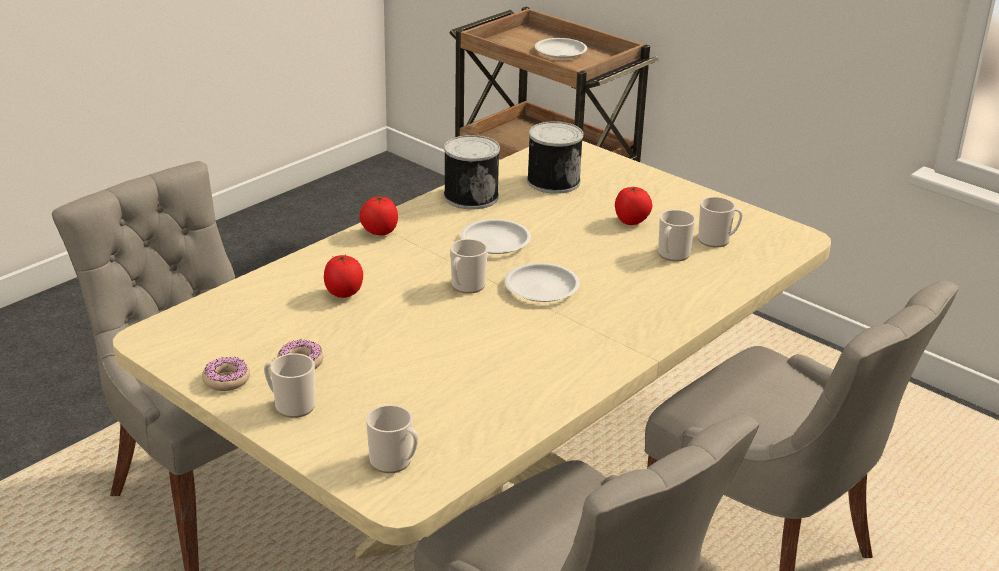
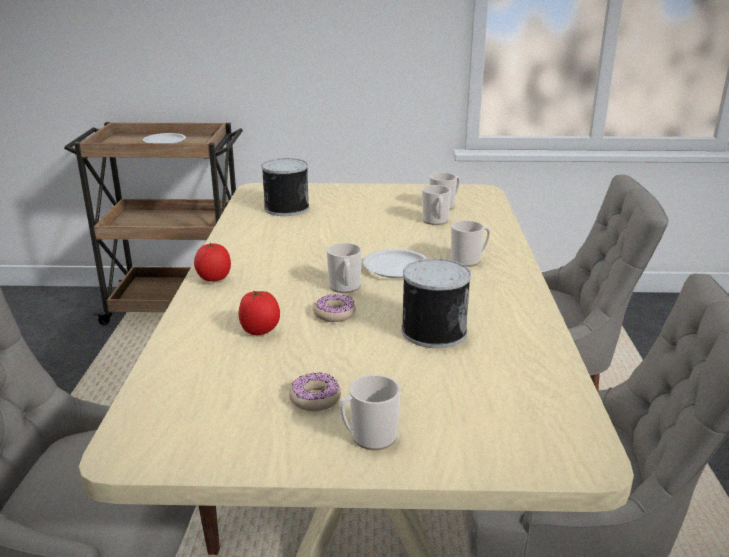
camera: 40 degrees left, 5 degrees down
donut [202,357,250,391] -> donut moved to [313,294,356,322]
mug [366,405,418,473] -> mug moved to [451,220,490,267]
can [444,135,500,209] -> can moved to [401,258,471,348]
white plate [460,219,531,254] -> none
tomato [615,186,652,225] -> none

